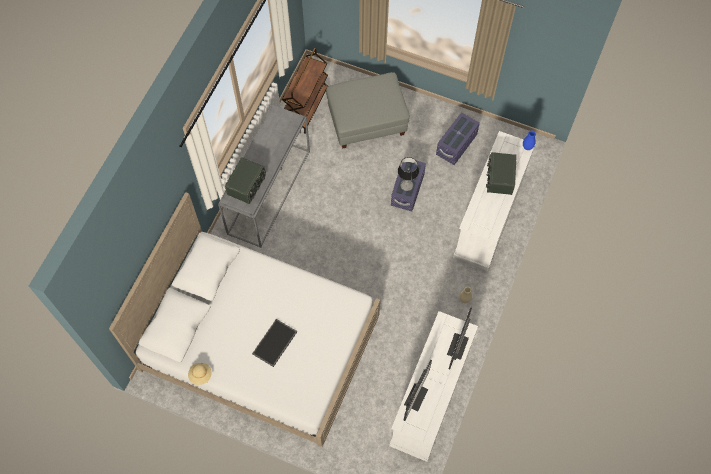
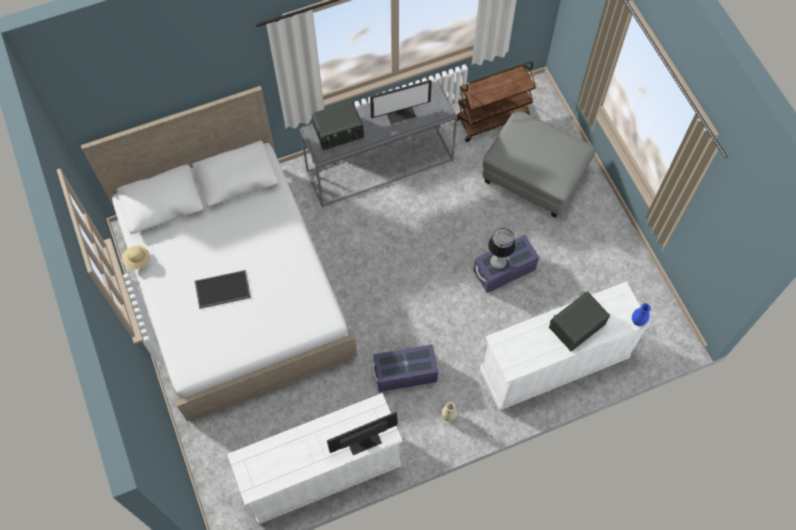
camera: 45 degrees right, 0 degrees up
monitor [403,360,432,421] -> monitor moved to [370,80,432,124]
purple storage box [436,112,480,165] -> purple storage box moved to [372,344,440,392]

